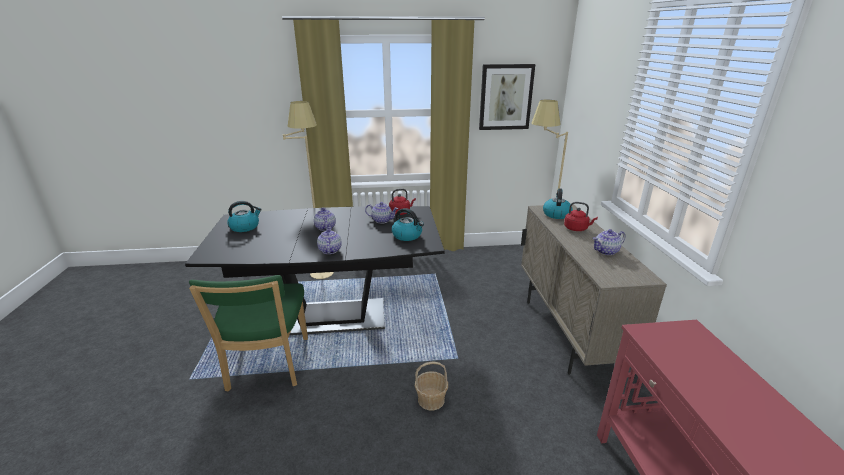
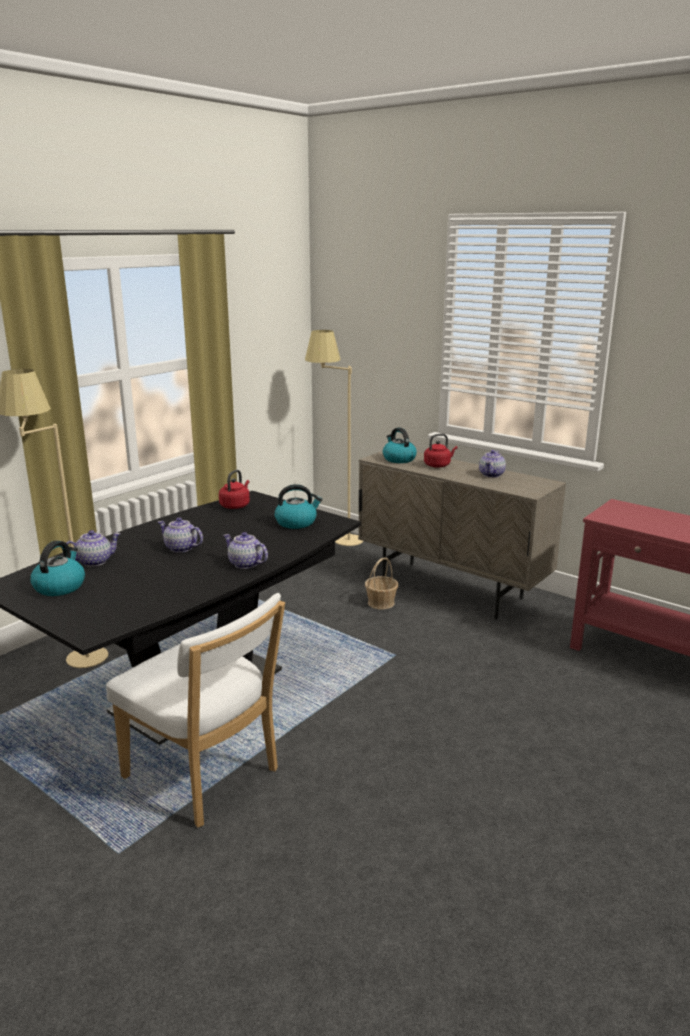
camera: 45 degrees left, 5 degrees down
green chair [189,275,308,392] -> white chair [106,593,285,828]
teapot [365,202,398,224] -> teapot moved to [66,530,121,567]
basket [415,361,448,411] -> basket moved to [365,557,398,610]
picture [479,64,535,130] -> none

